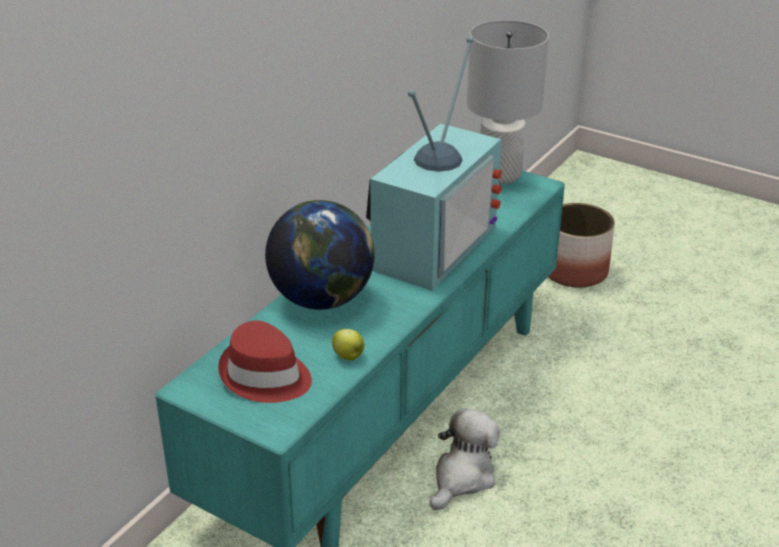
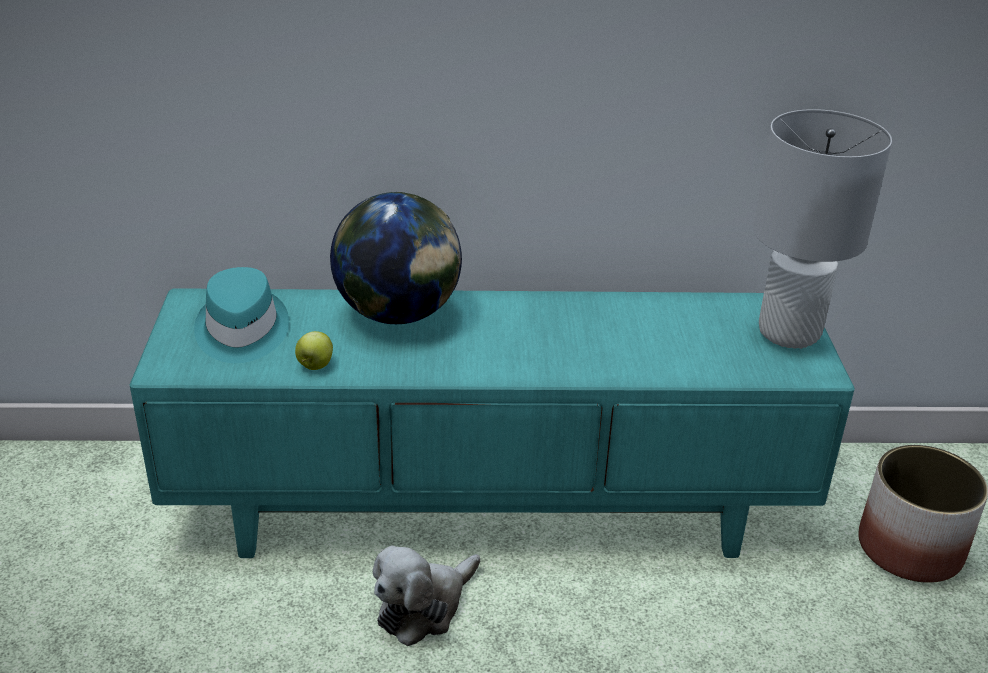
camera: 55 degrees right, 0 degrees up
red hat [218,320,312,403] -> turquoise hat [194,267,289,363]
television [366,36,502,291] -> none
plush toy [430,408,500,510] -> plush toy turned 135 degrees clockwise [373,546,480,646]

